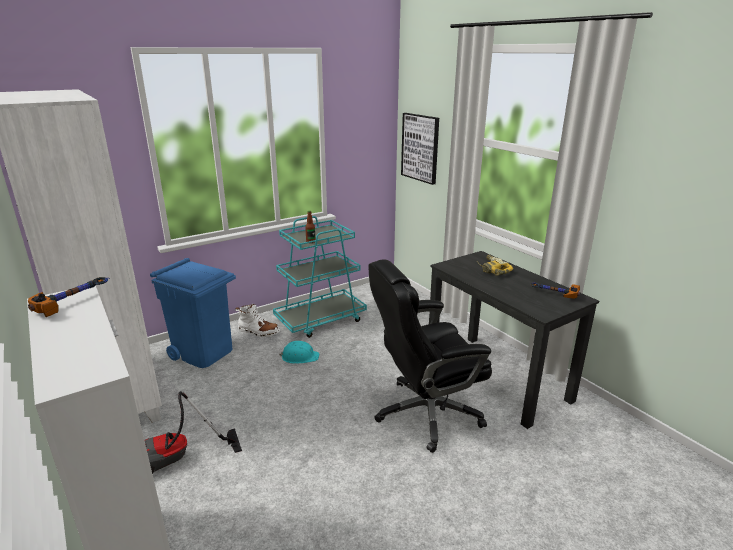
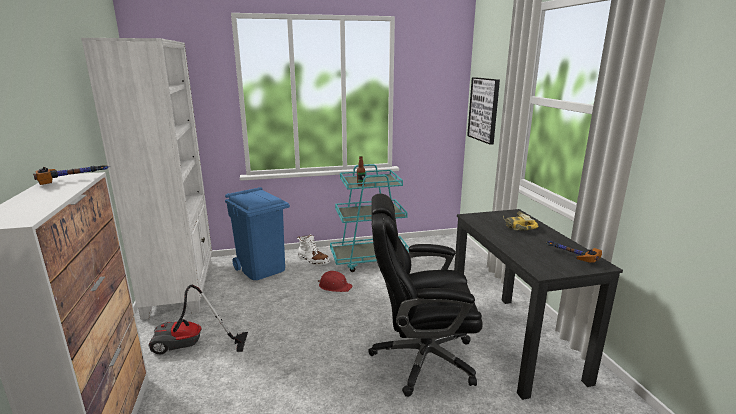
camera: 20 degrees right, 5 degrees down
turquoise hard hat [279,341,319,364] -> red hard hat [318,271,353,292]

